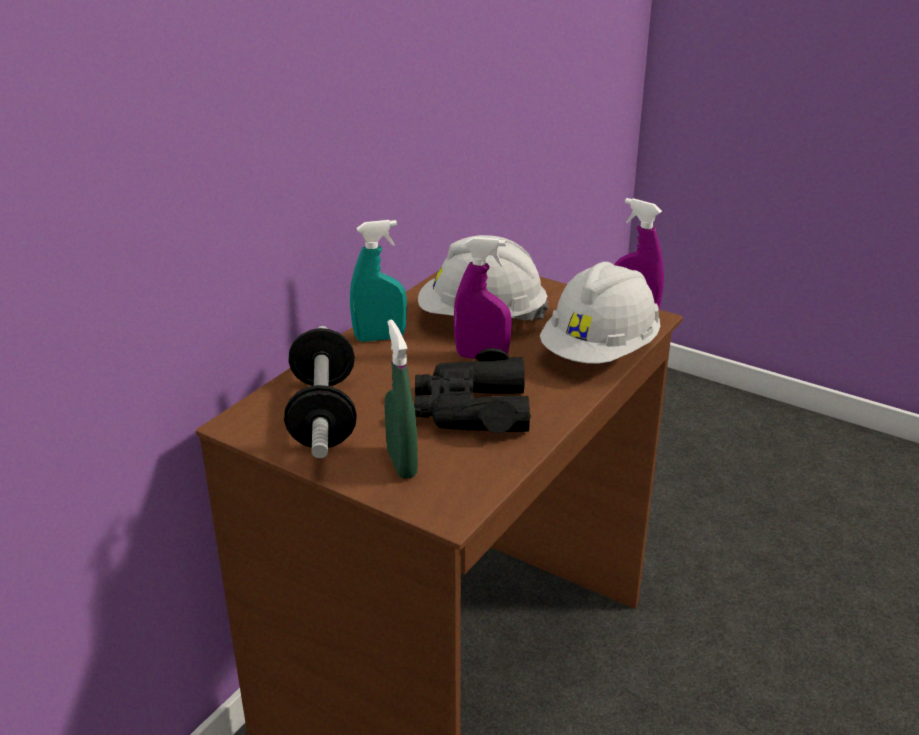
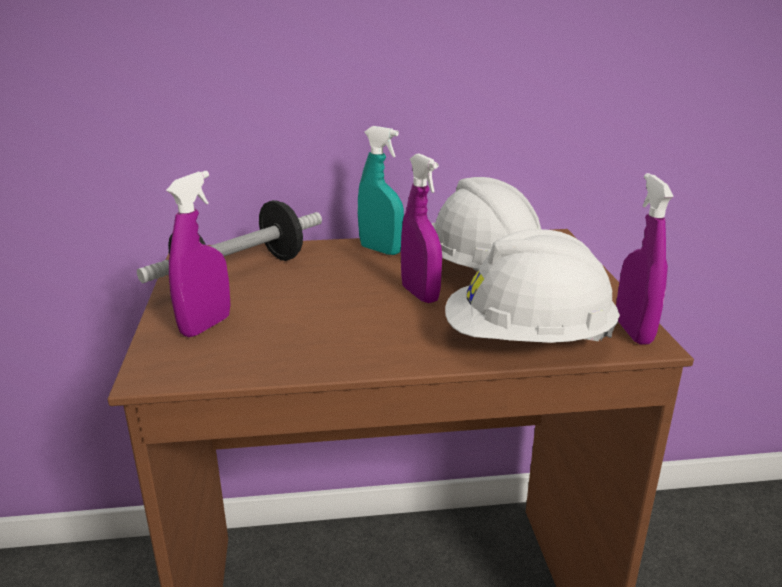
camera: 50 degrees right, 5 degrees down
green spray bottle [385,319,418,479] -> purple spray bottle [166,171,230,337]
black binoculars [414,348,531,433] -> none

